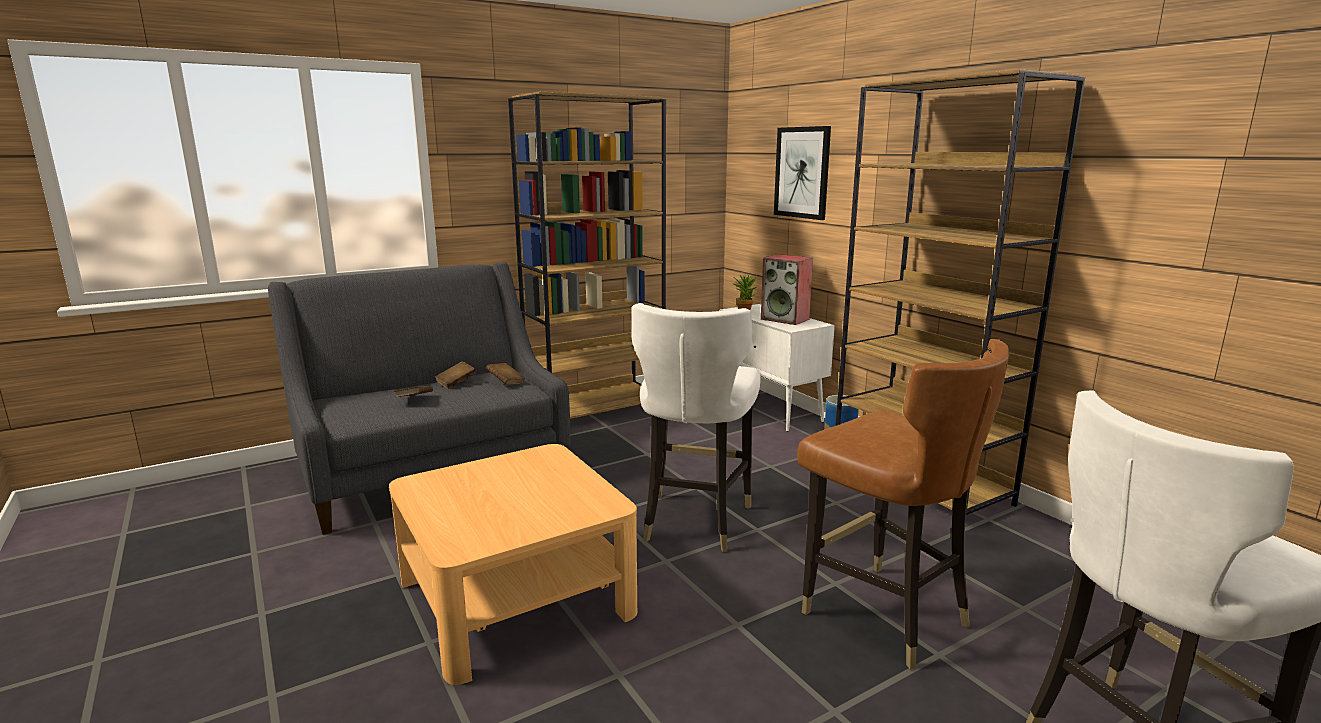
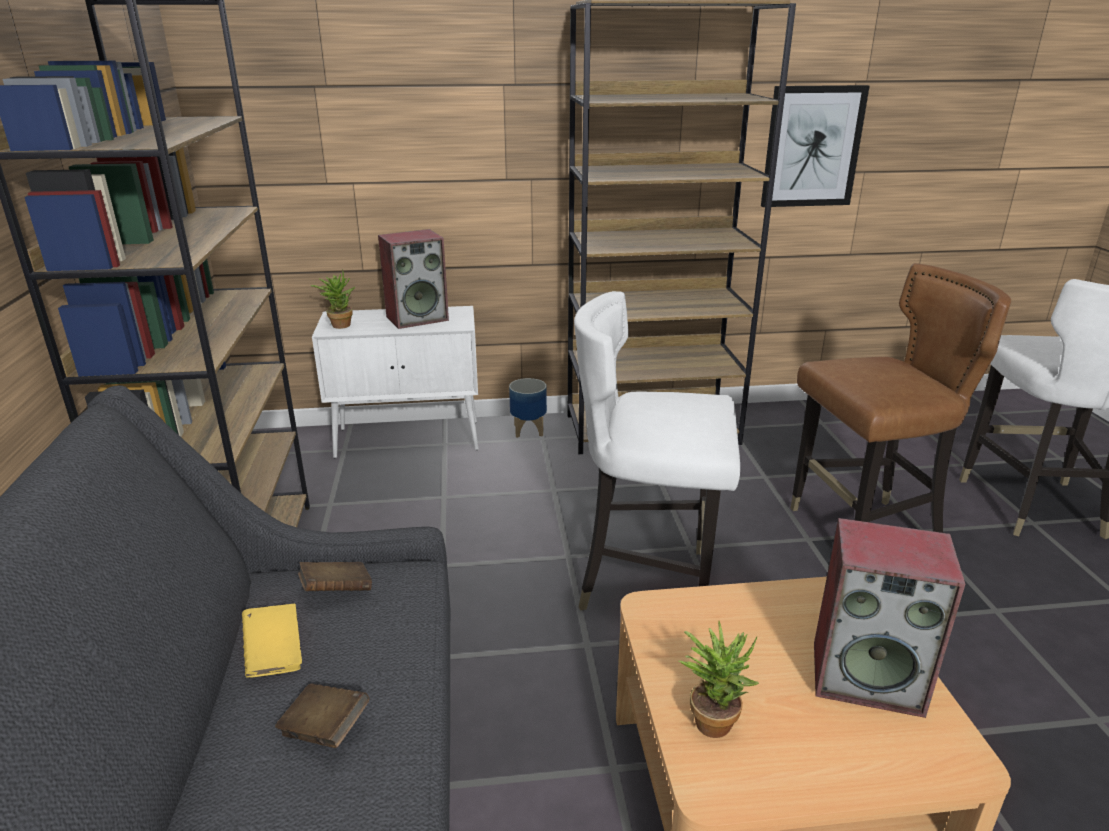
camera: 65 degrees left, 10 degrees up
brown book [435,361,476,389] -> yellow book [242,604,302,678]
white chair [631,303,761,552] -> white chair turned 150 degrees clockwise [574,291,740,610]
picture [774,126,831,220] -> picture moved to [761,85,870,207]
none -> potted plant [679,621,759,738]
none -> speaker [814,518,965,718]

